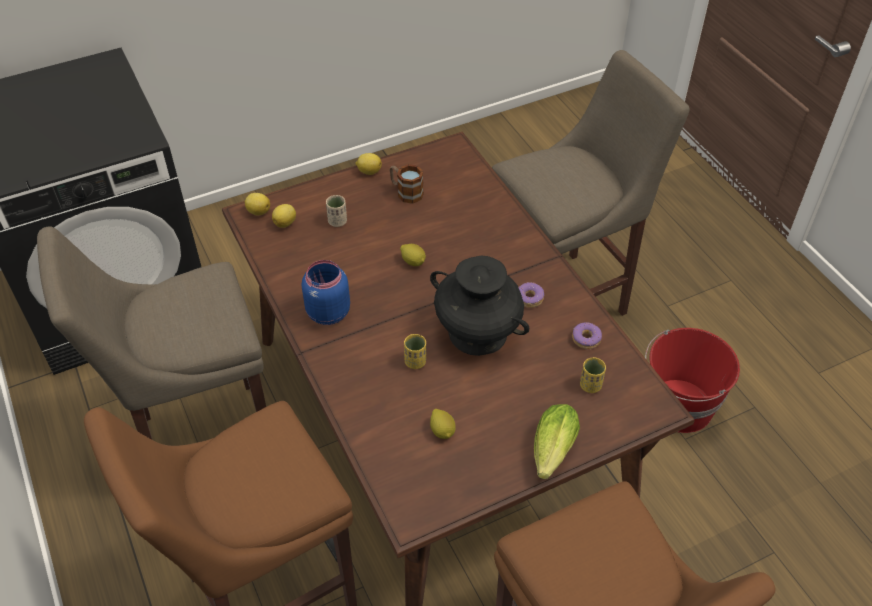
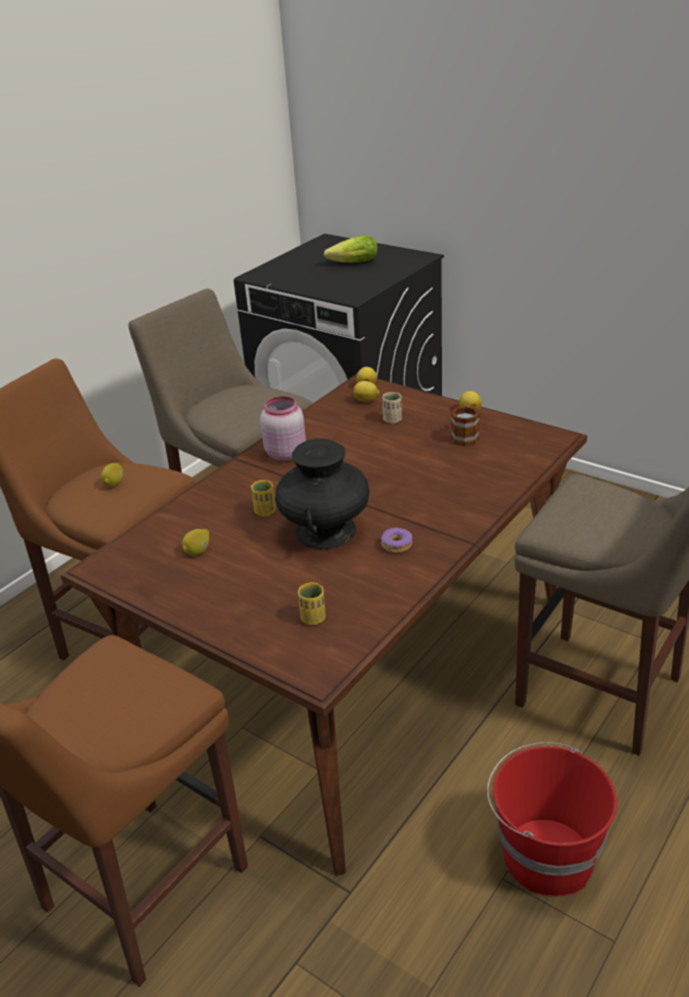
camera: 65 degrees right, 15 degrees down
blue jar [301,260,350,325] -> pink jar [260,396,306,461]
lemon [400,244,426,266] -> lemon moved to [101,463,124,487]
lettuce [534,404,580,479] -> lettuce moved to [324,235,378,262]
donut [572,322,602,349] -> none

